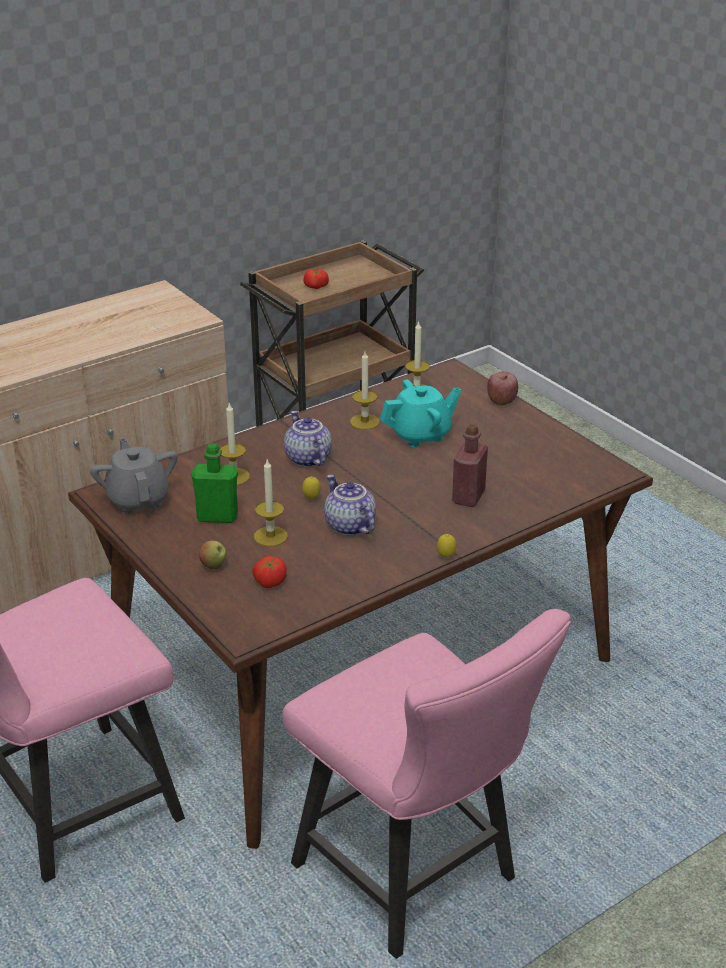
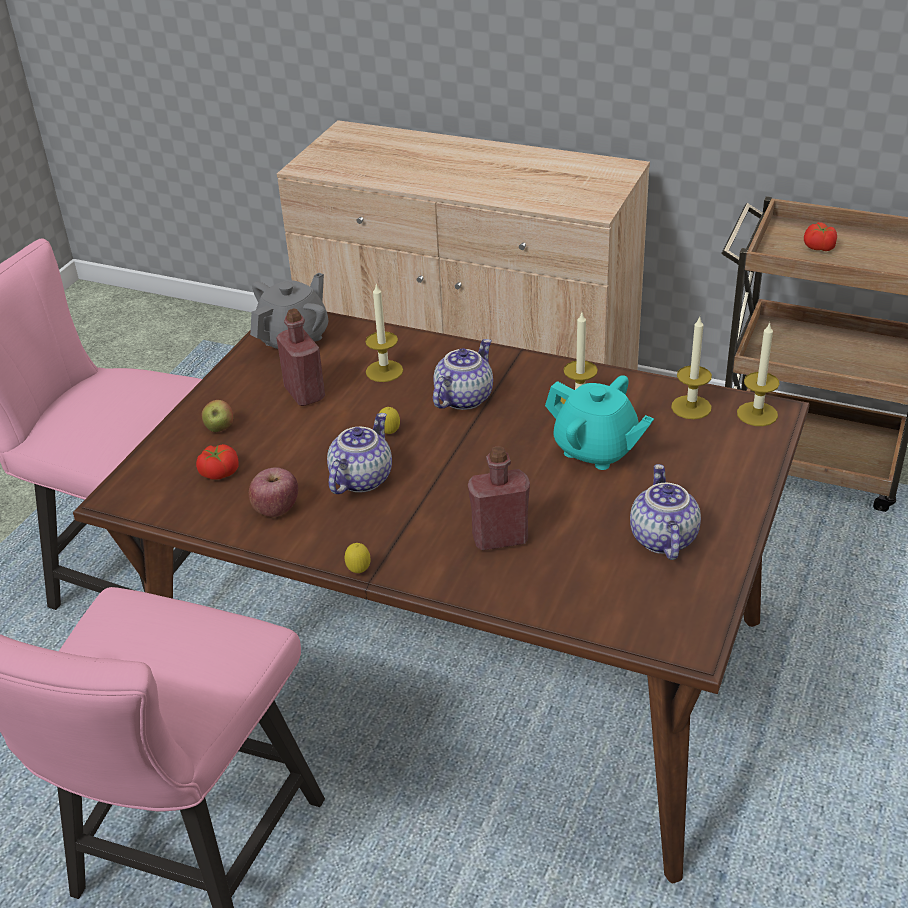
camera: 60 degrees right, 5 degrees up
green bottle [191,443,238,523] -> red bottle [276,309,325,406]
candle [254,460,288,547] -> candle moved to [737,322,780,426]
apple [487,372,518,405] -> apple moved to [249,467,298,517]
none -> teapot [630,464,701,560]

